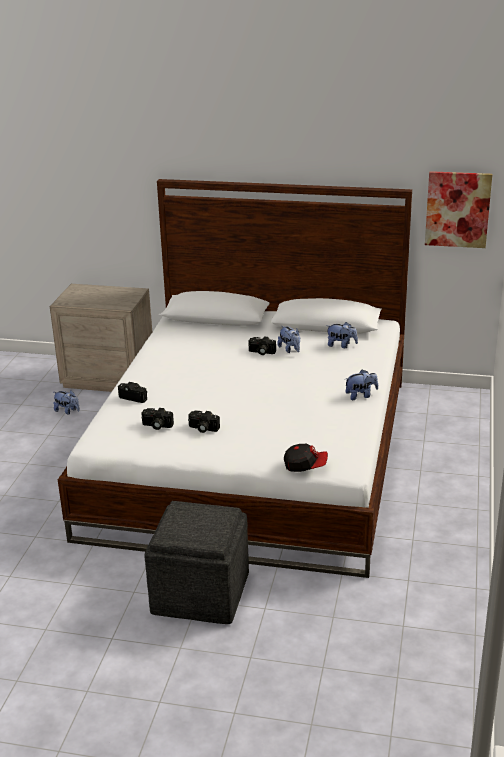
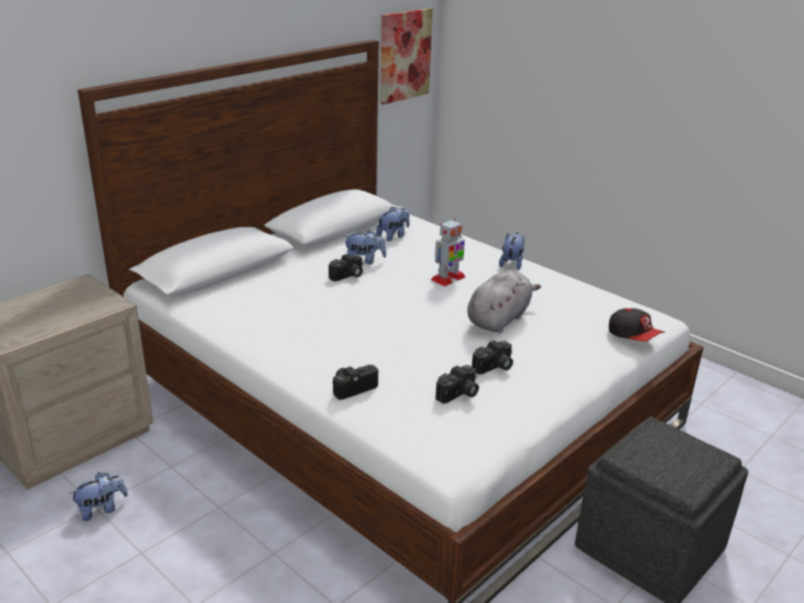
camera: 60 degrees left, 0 degrees up
cap [284,444,328,472] -> cap turned 105 degrees clockwise [609,308,665,341]
none -> toy robot [431,218,465,287]
none -> grey plush toy [467,270,541,333]

